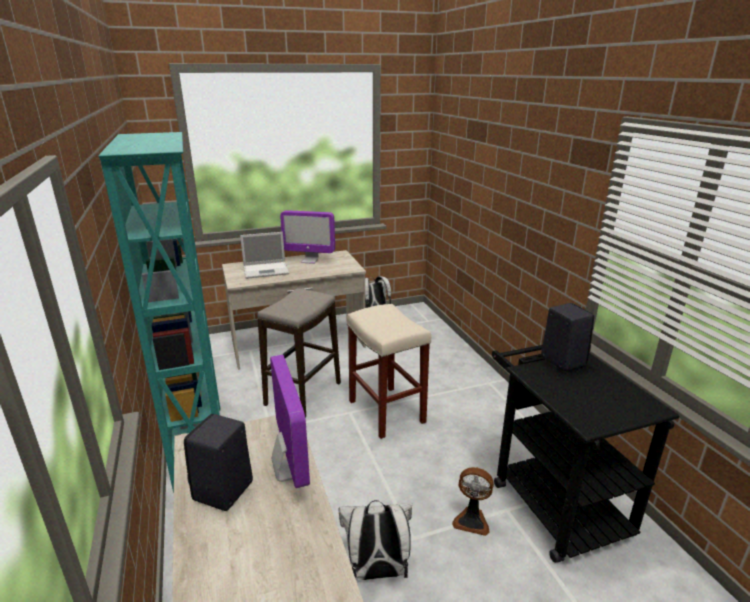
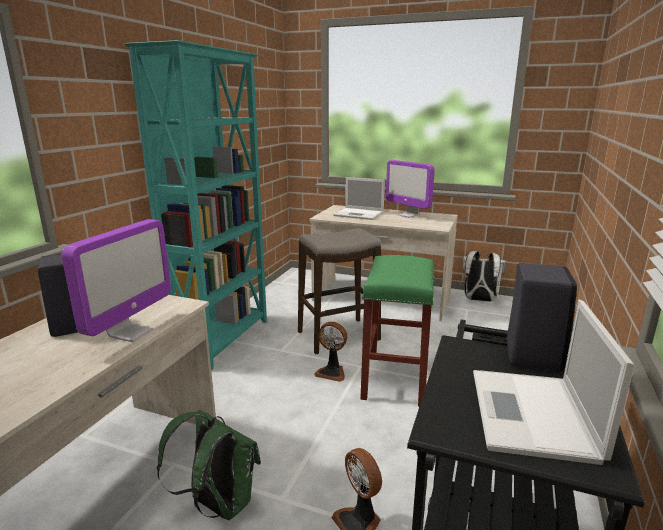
camera: 40 degrees right, 5 degrees down
white backpack [338,500,412,580] -> green backpack [157,410,261,520]
beige stool [347,304,431,439] -> green stool [360,255,434,407]
none -> fan [314,321,347,382]
none -> laptop [473,300,635,465]

